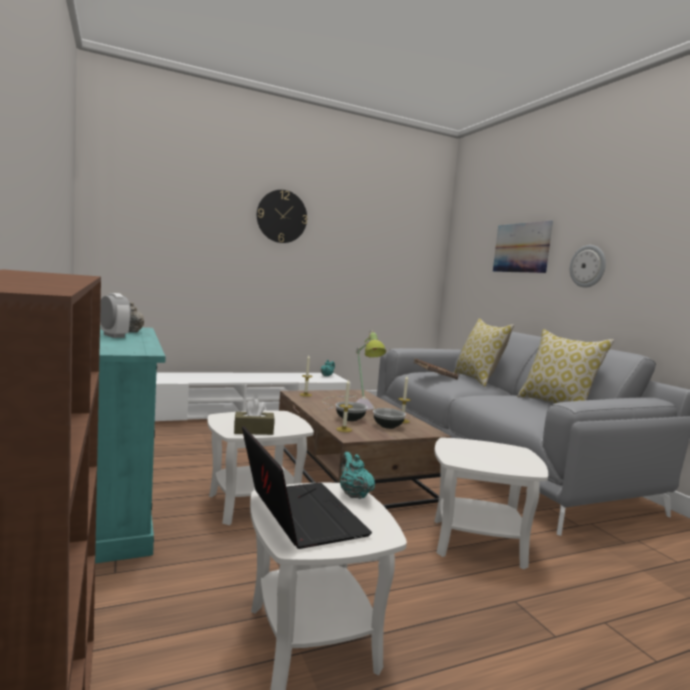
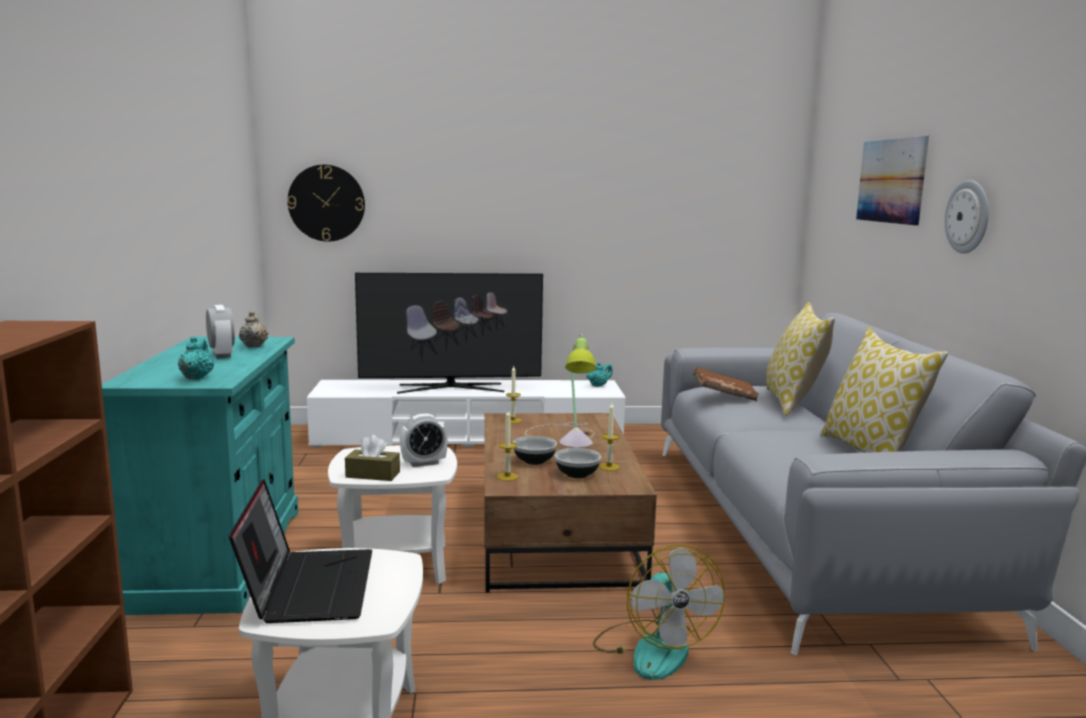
camera: 20 degrees right, 5 degrees up
wall clock [257,190,307,243] -> wall clock moved to [287,165,365,242]
turquoise teapot [340,452,375,499] -> turquoise teapot moved to [178,336,214,380]
white side table [434,438,548,570] -> fan [593,545,725,680]
none -> television [355,273,543,394]
none -> alarm clock [400,414,448,467]

